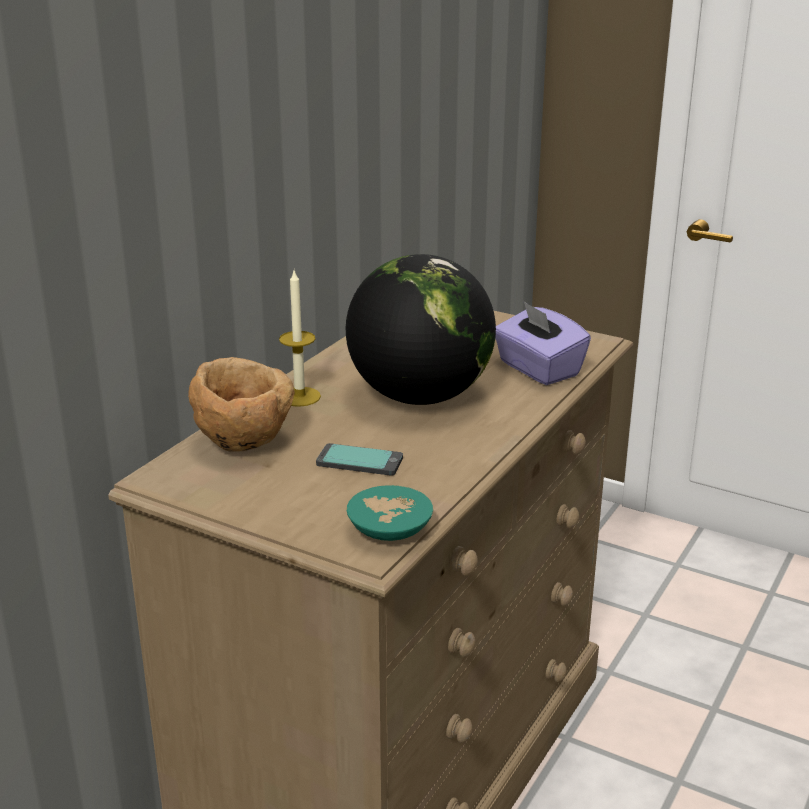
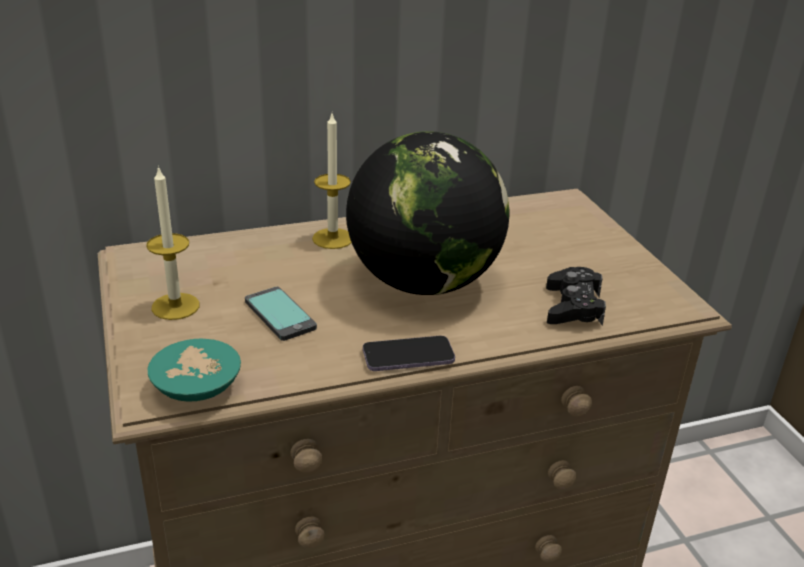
camera: 40 degrees right, 5 degrees up
brown bowl [188,357,294,452] -> none
purple tissue box [495,301,591,385] -> black game controller [546,267,606,326]
none -> candle [146,166,200,320]
none -> phone [363,336,455,371]

